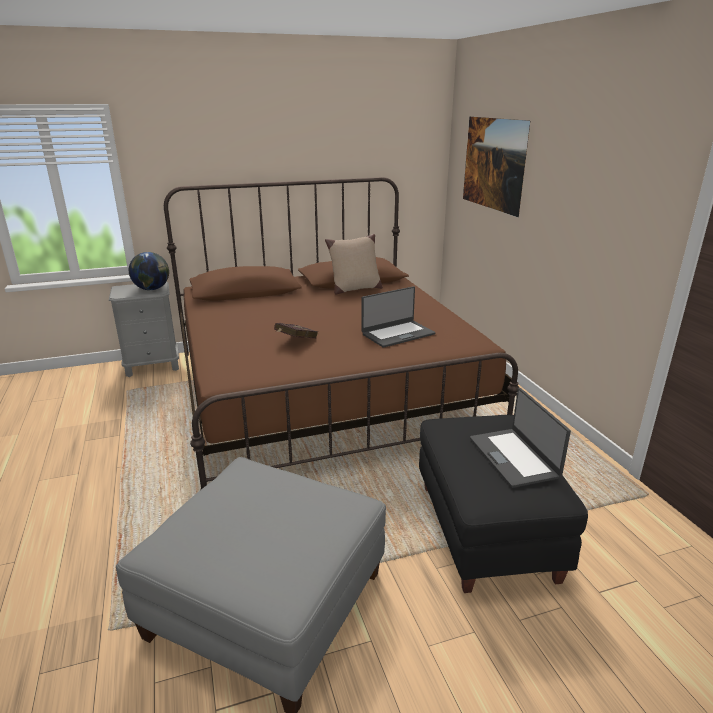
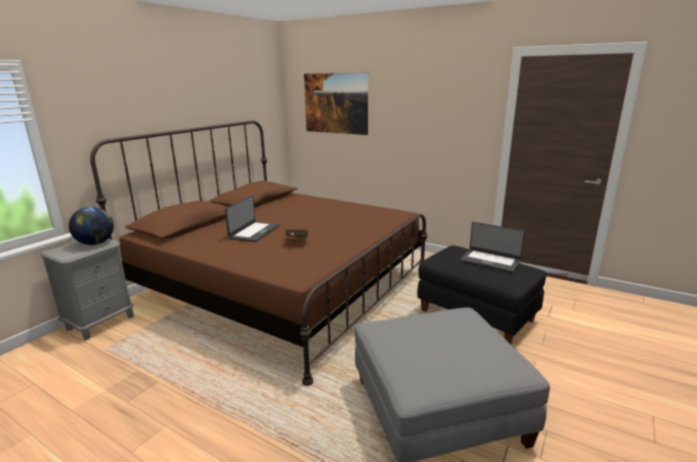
camera: 40 degrees left, 5 degrees down
beige pillow [325,234,383,294] -> none
laptop [361,286,435,348] -> laptop moved to [225,195,280,242]

